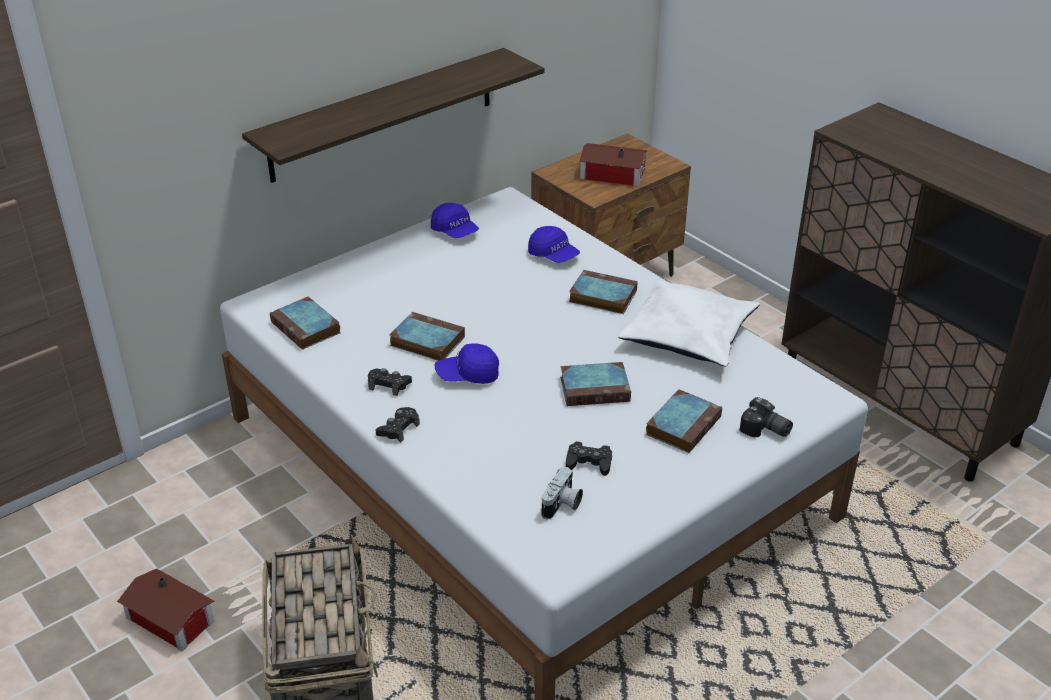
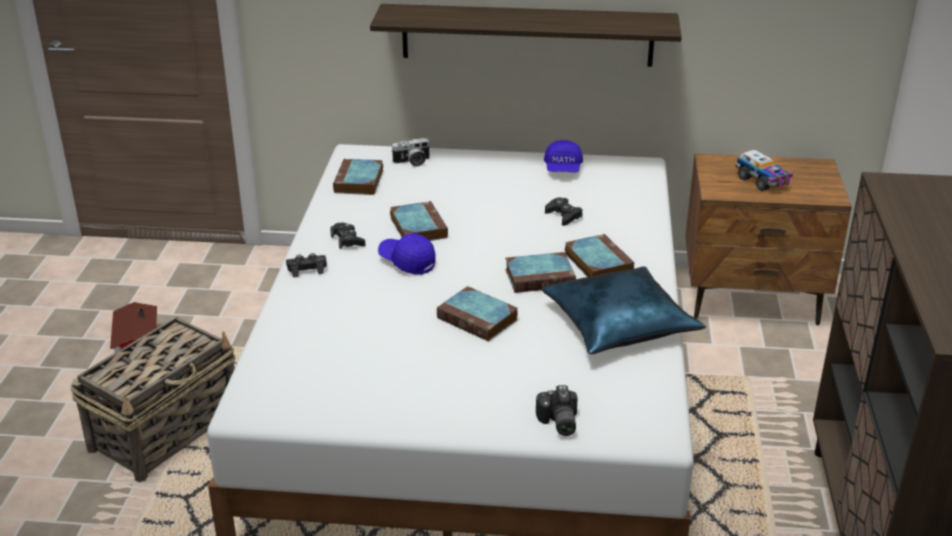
camera: 45 degrees right, 5 degrees down
blue cap [528,226,580,263] -> none
camera [542,467,583,519] -> camera moved to [391,138,430,167]
black game controller [566,441,612,476] -> black game controller moved to [545,197,583,226]
toy house [579,143,648,186] -> toy truck [735,150,793,191]
white pillow [618,280,760,367] -> blue pillow [542,267,706,354]
book [646,389,722,453] -> book moved to [505,252,576,293]

